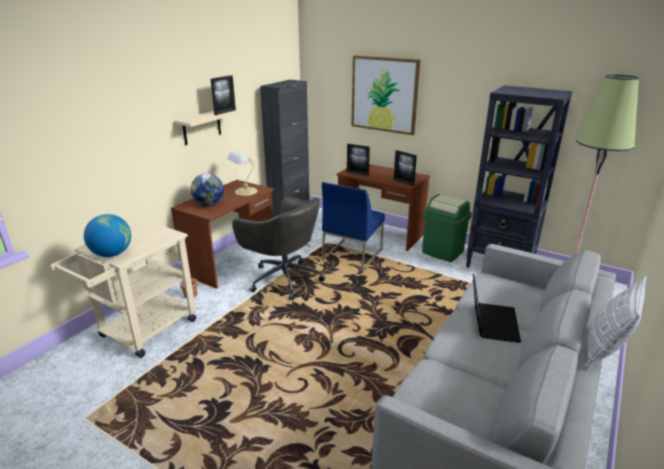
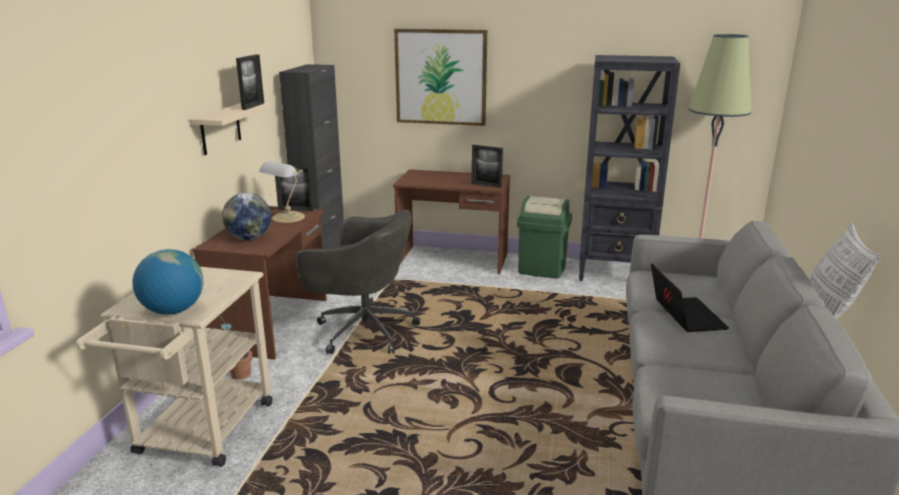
camera: 20 degrees left, 5 degrees down
blue chair [321,182,385,271] -> none
picture frame [347,144,370,176] -> picture frame moved to [275,166,314,212]

